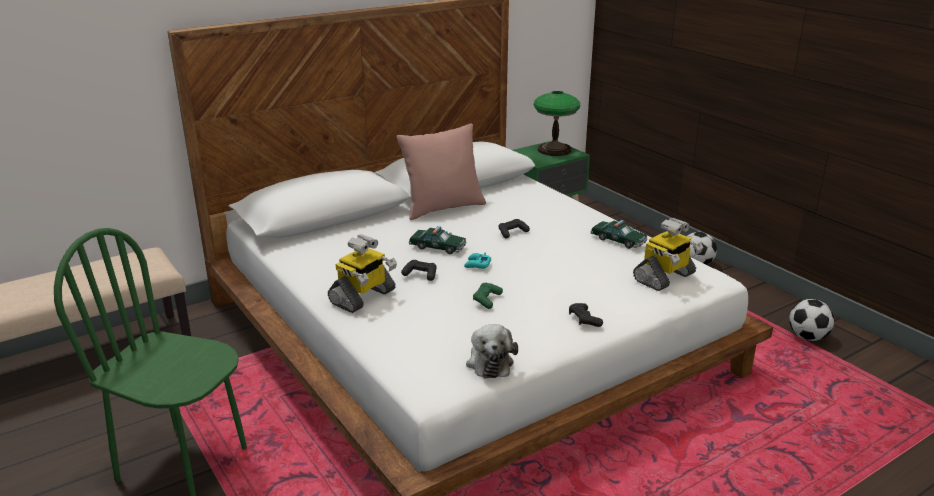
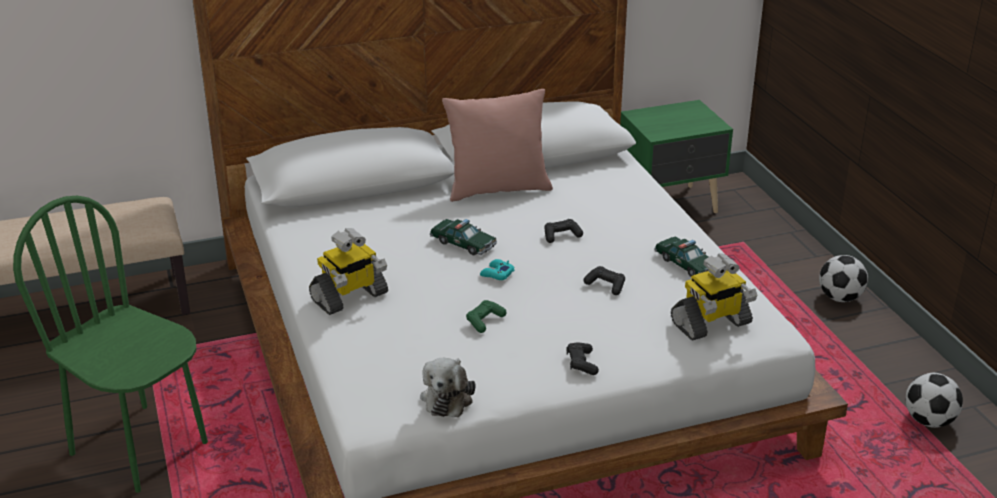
camera: 15 degrees right, 5 degrees up
black game controller [401,260,437,281] -> black game controller moved to [584,266,625,295]
table lamp [534,91,580,156] -> none

